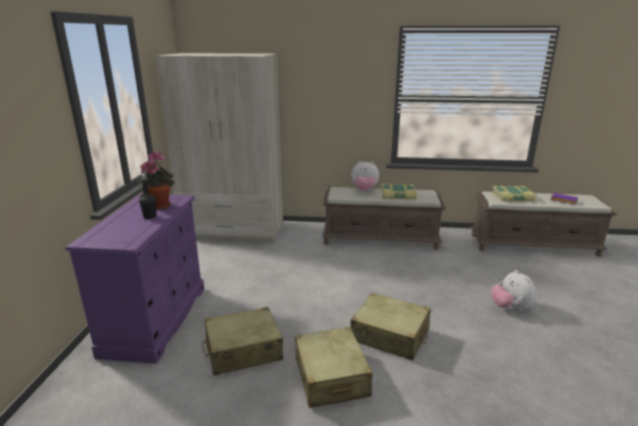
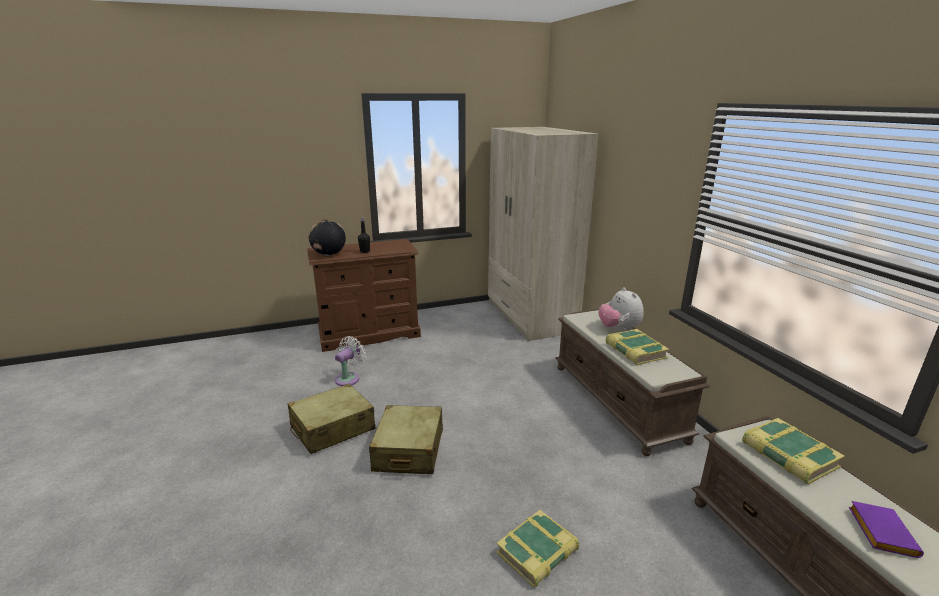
camera: 65 degrees right, 0 degrees up
purple dresser [65,194,204,364] -> brown dresser [307,239,421,352]
potted plant [137,151,174,210] -> none
beige suitcase [202,307,283,376] -> white fan [335,336,366,386]
plush toy [491,270,536,311] -> book [496,510,579,587]
none -> globe [309,220,346,255]

